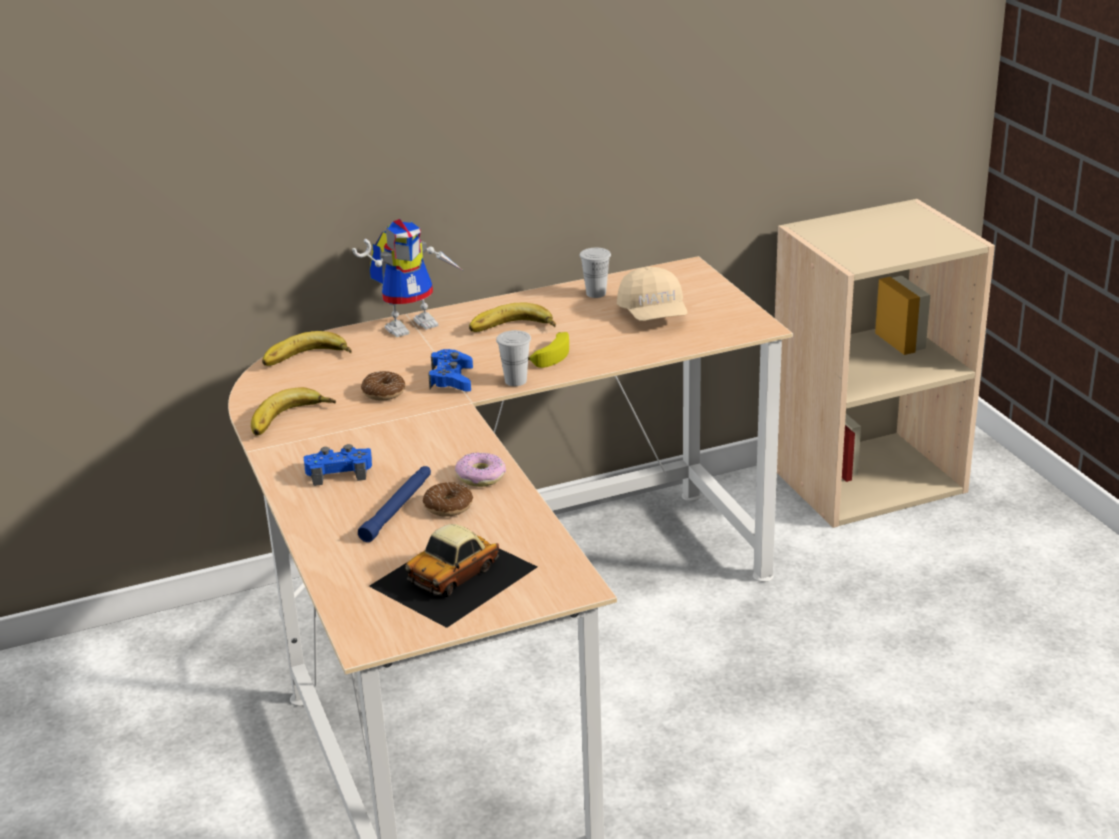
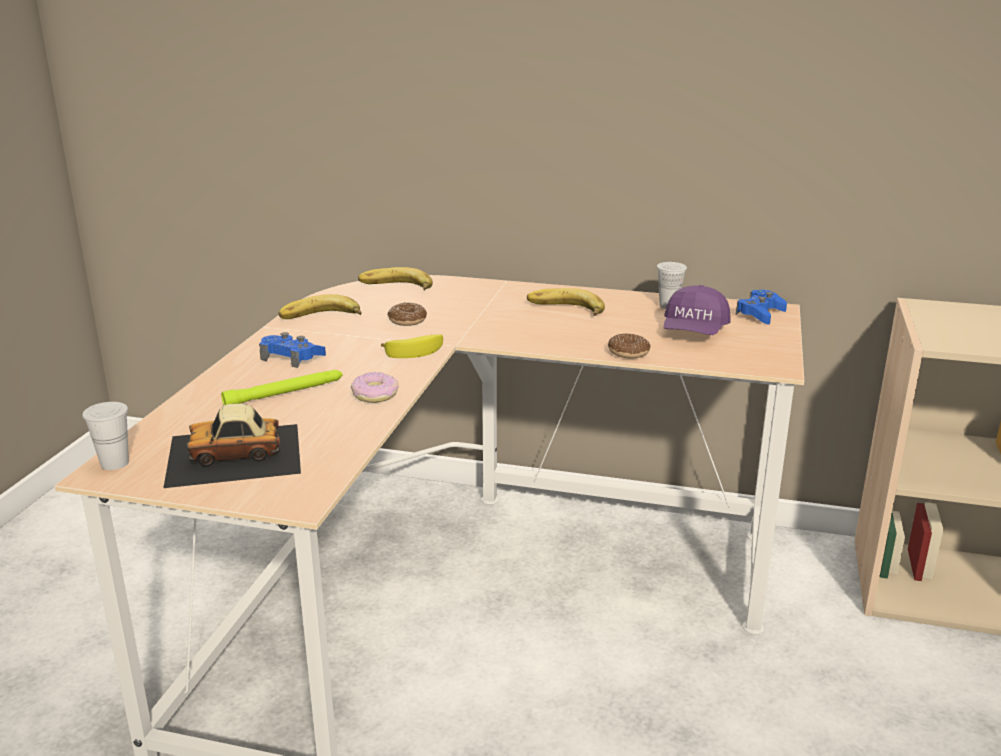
camera: 35 degrees right, 5 degrees down
toy robot [352,219,462,338] -> none
blue flashlight [358,466,431,542] -> green flashlight [221,370,342,405]
donut [423,482,473,516] -> donut moved to [608,334,651,358]
blue game controller [429,349,473,392] -> blue game controller moved to [736,290,787,325]
white cup [496,330,531,386] -> white cup moved to [82,402,129,470]
banana [528,332,569,368] -> banana moved to [381,335,443,358]
beige cap [617,267,687,321] -> purple cap [663,285,731,335]

